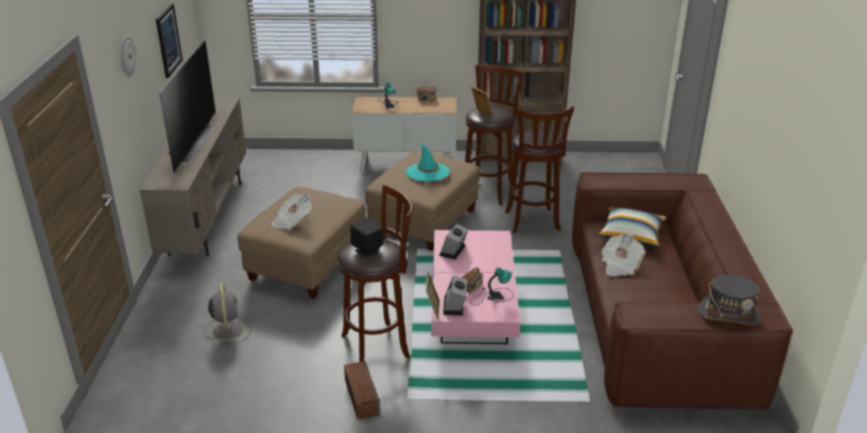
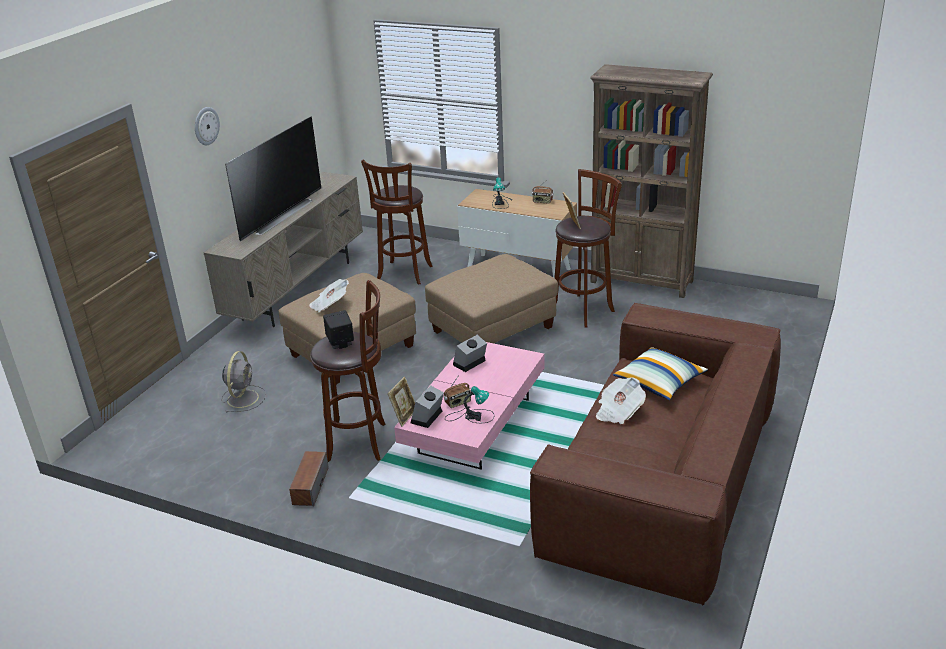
camera: 25 degrees right, 0 degrees up
picture [156,4,183,78] -> none
turquoise hat [406,143,450,182] -> none
brown stool [505,106,574,234] -> brown stool moved to [361,159,433,285]
grey hat [697,275,761,325] -> none

